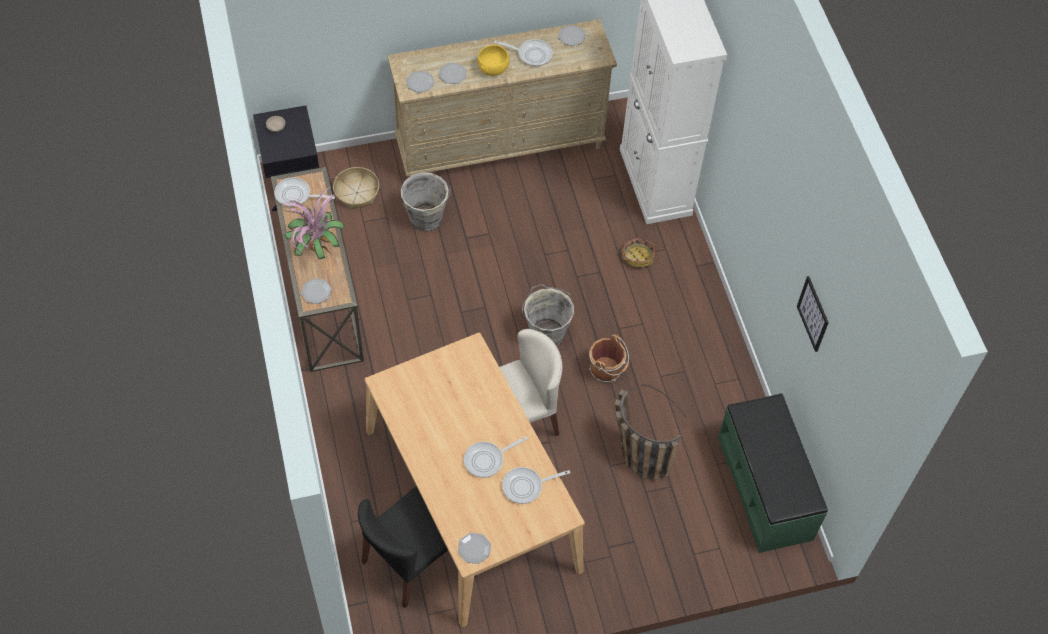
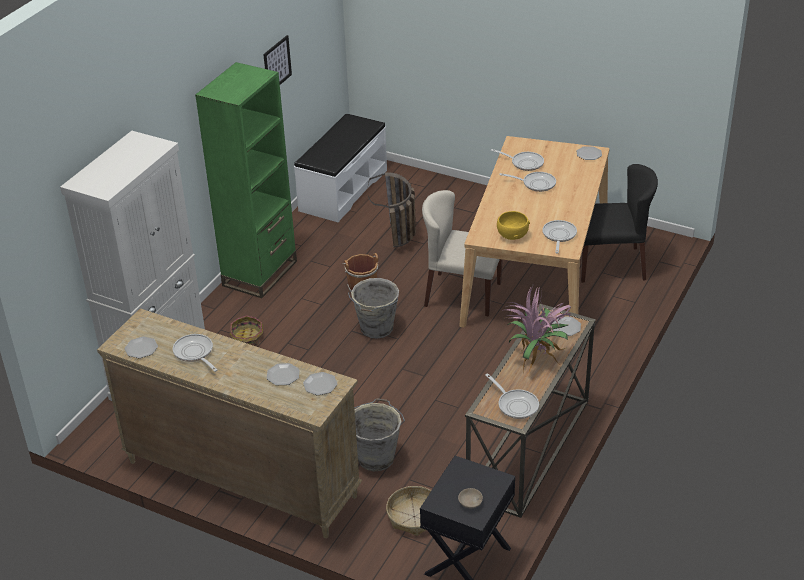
camera: 135 degrees left, 20 degrees down
yellow bowl [477,45,510,76] -> yellow bowl moved to [497,211,530,240]
green bench [718,393,828,553] -> white bench [294,114,387,222]
none -> green bookcase [195,62,297,298]
none -> frying pan [542,220,577,253]

